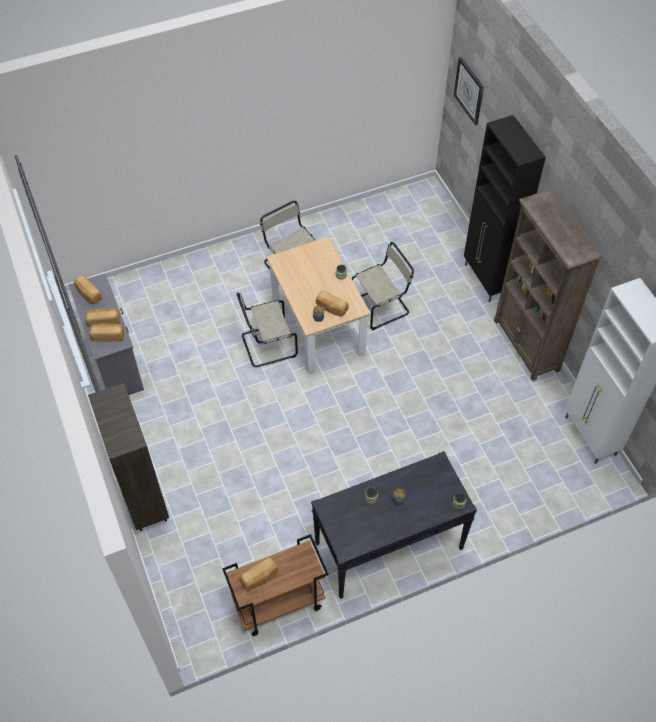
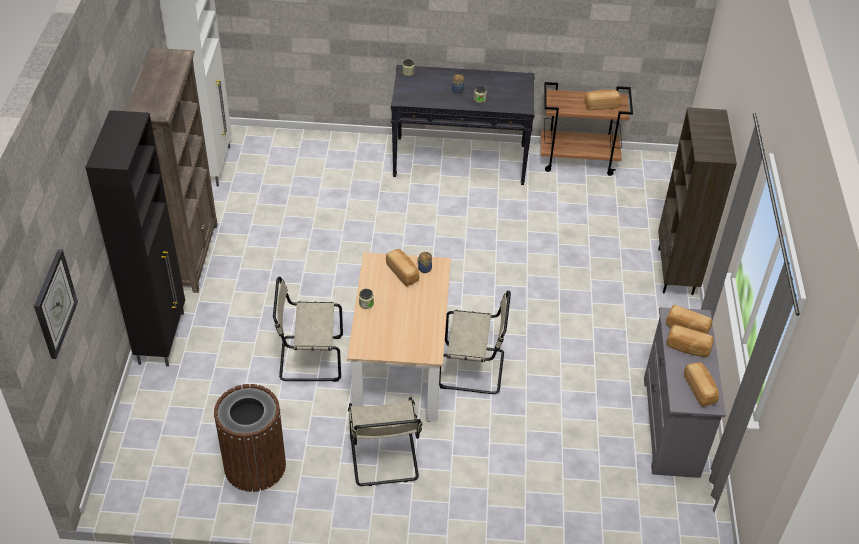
camera: 155 degrees left, 10 degrees down
none -> brown trash can [214,384,286,492]

